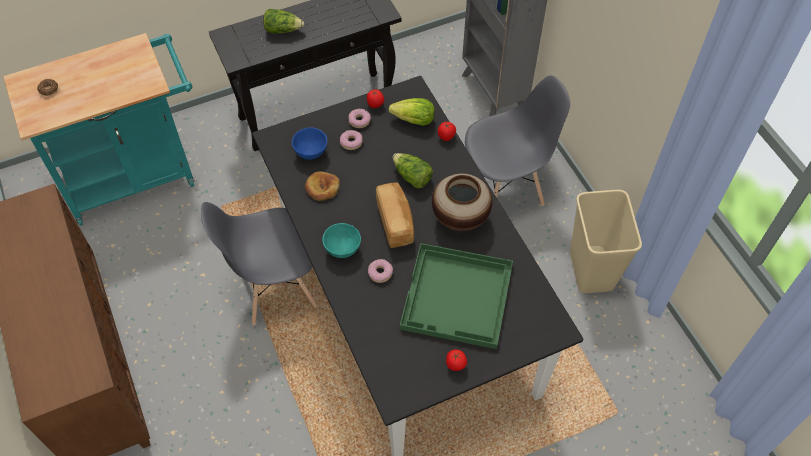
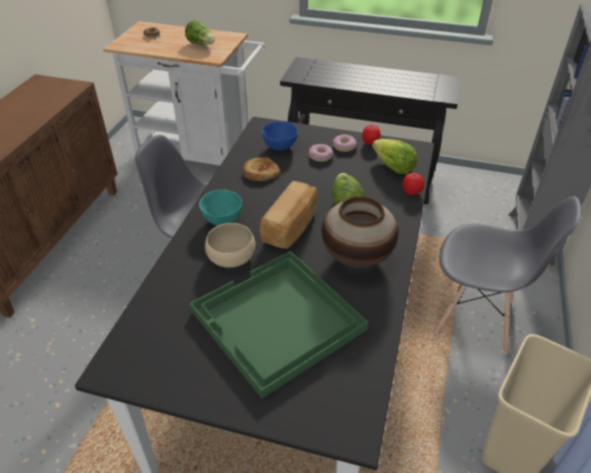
camera: 40 degrees right, 15 degrees down
turquoise cart [3,33,197,226] -> white cart [103,21,265,166]
lettuce [263,9,304,34] -> lettuce moved to [185,20,215,45]
donut [368,259,393,283] -> beige bowl [205,223,256,268]
tomato [446,349,467,371] -> none

